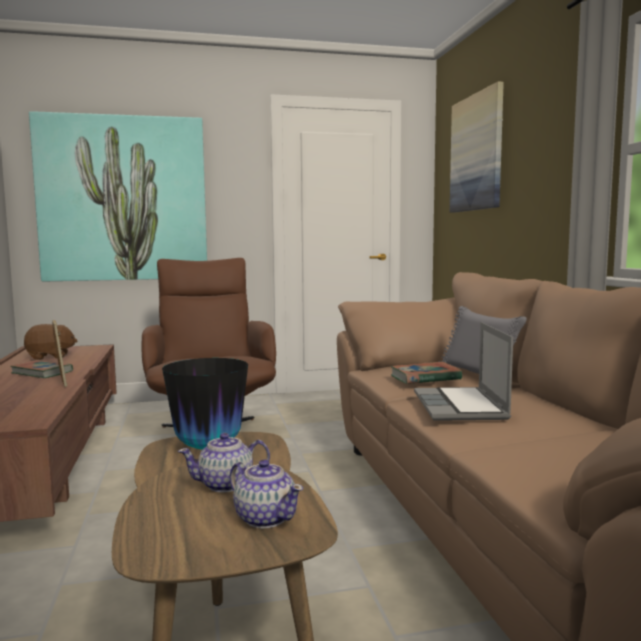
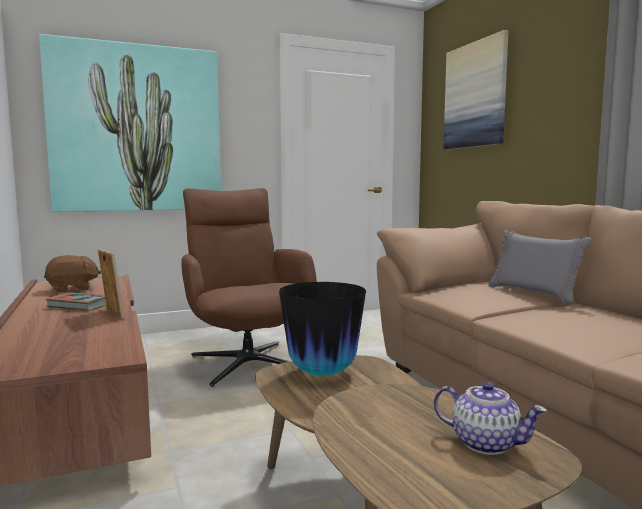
camera: 10 degrees left, 0 degrees up
teapot [178,433,270,493] -> none
book [391,362,462,384] -> none
laptop [414,322,513,421] -> none

